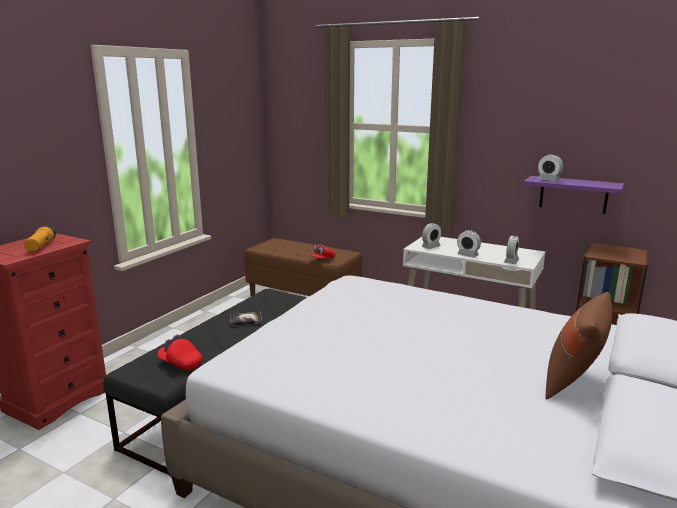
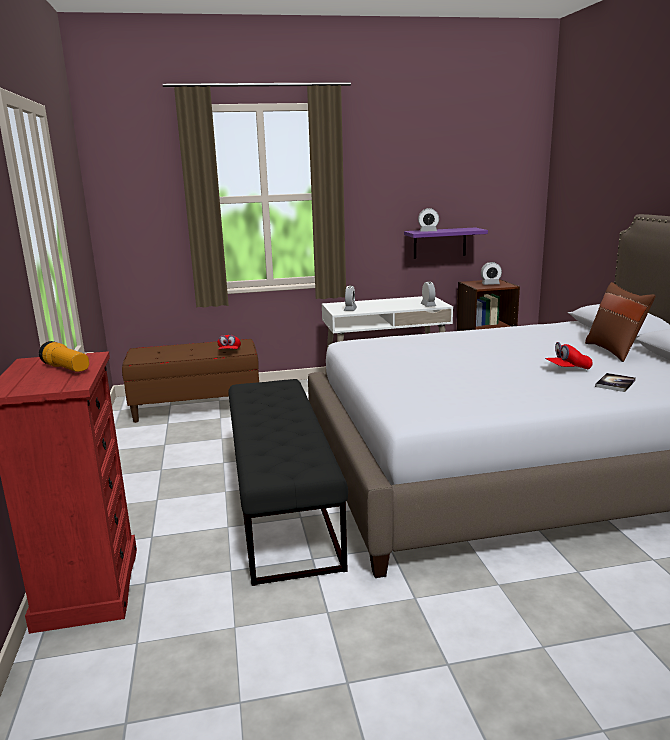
camera: 40 degrees left, 0 degrees up
red cap [158,335,202,371] -> red cap moved to [545,342,593,369]
book [230,312,262,326] -> book moved to [595,373,636,392]
alarm clock [457,230,481,258] -> alarm clock moved to [481,262,502,285]

